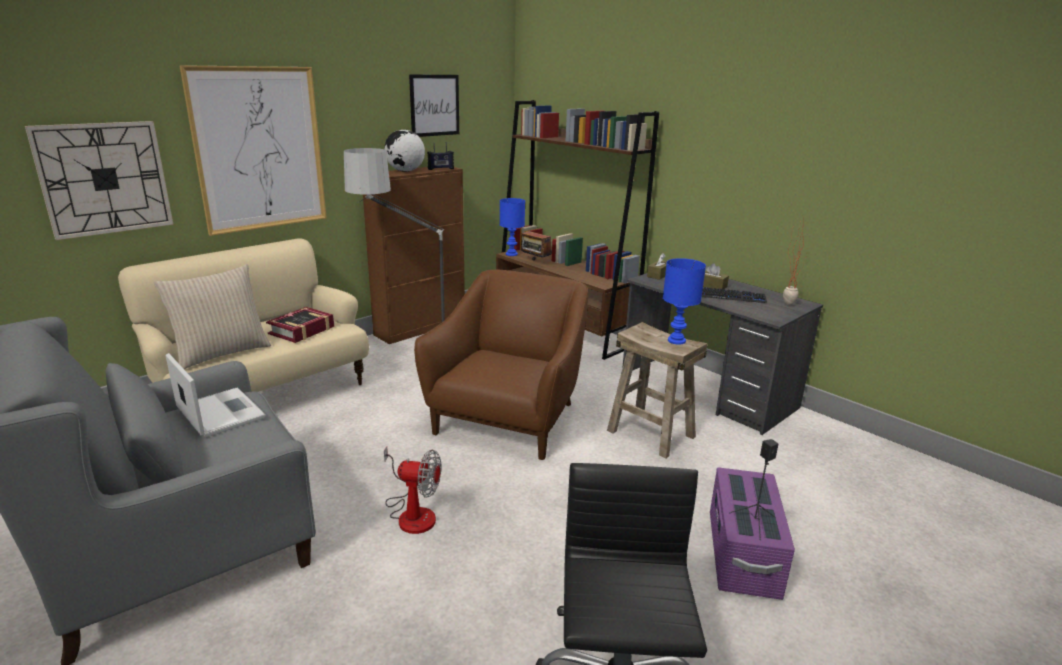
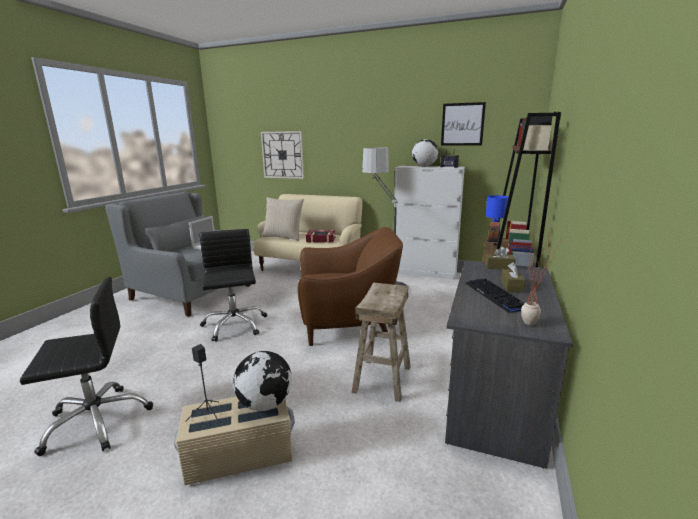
camera: 65 degrees right, 5 degrees down
picture [179,65,327,236] -> none
brown cabinet [363,167,465,344] -> white cabinet [394,166,465,279]
fan [384,446,441,534] -> black office chair [199,229,267,342]
blue table lamp [663,258,706,345] -> none
purple storage box [710,467,795,600] -> beige storage box [174,397,295,485]
none -> globe [233,351,292,411]

